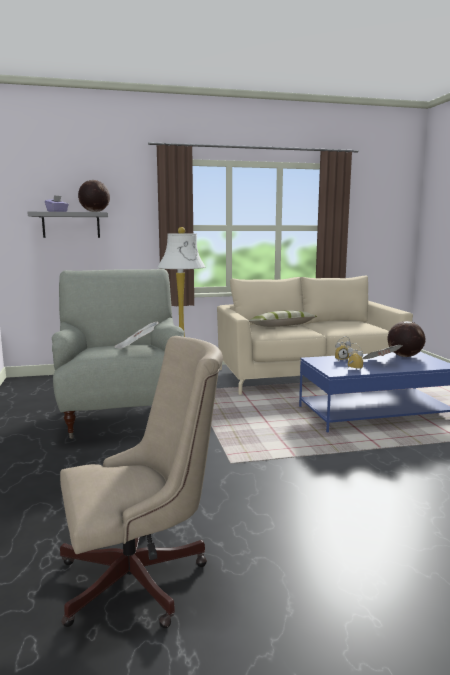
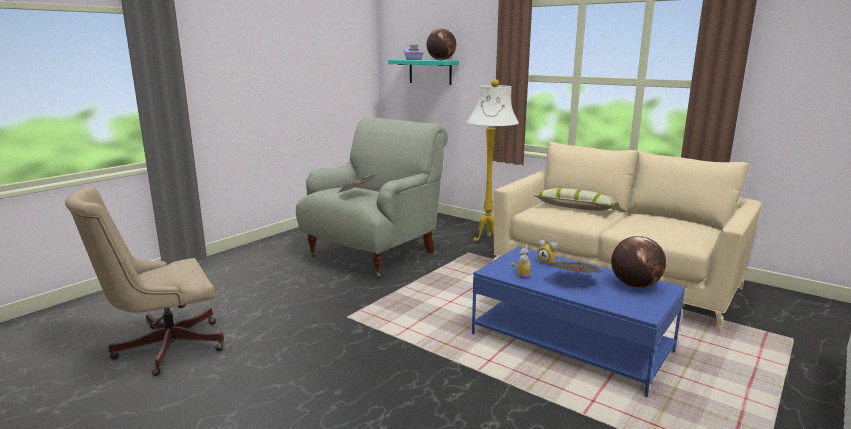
camera: 50 degrees right, 5 degrees up
grey shelf [27,212,108,238] -> turquoise shelf [388,60,459,85]
beige office chair [60,336,223,628] -> beige office chair turned 120 degrees clockwise [65,187,224,376]

